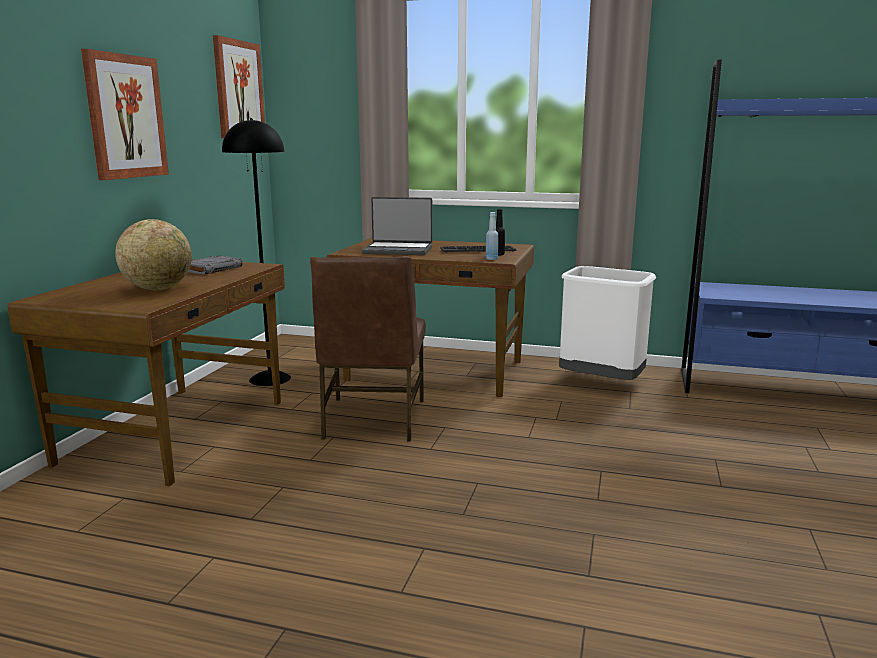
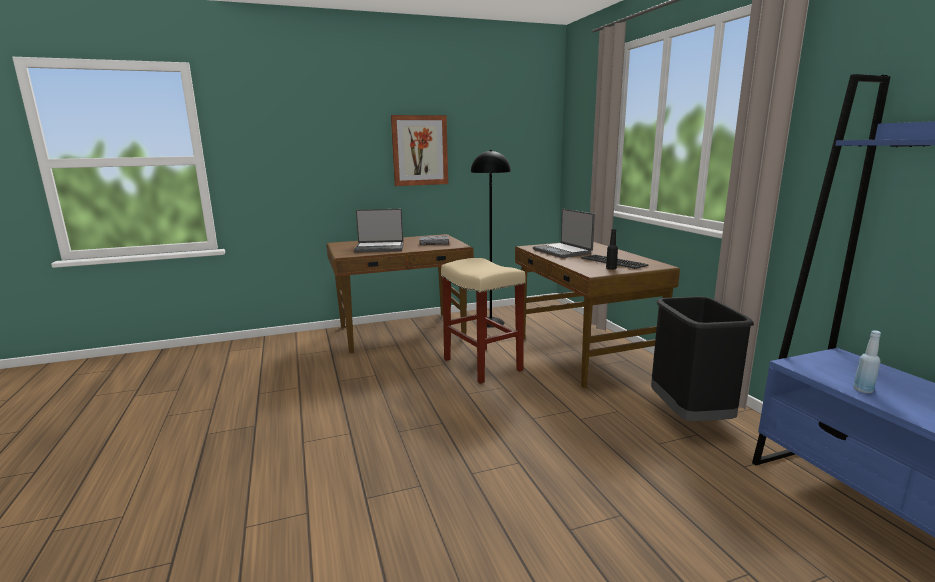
camera: 55 degrees right, 0 degrees up
globe [115,219,192,290] -> laptop [354,209,403,253]
picture [213,35,265,138] -> none
brown chair [310,256,426,442] -> beige stool [441,258,526,384]
blue bottle [486,212,498,260] -> blue bottle moved to [853,330,881,393]
white trash can [559,266,656,380] -> black trash can [651,296,754,421]

